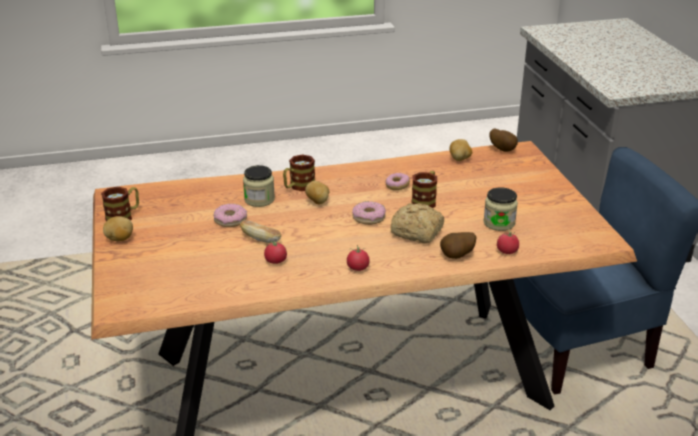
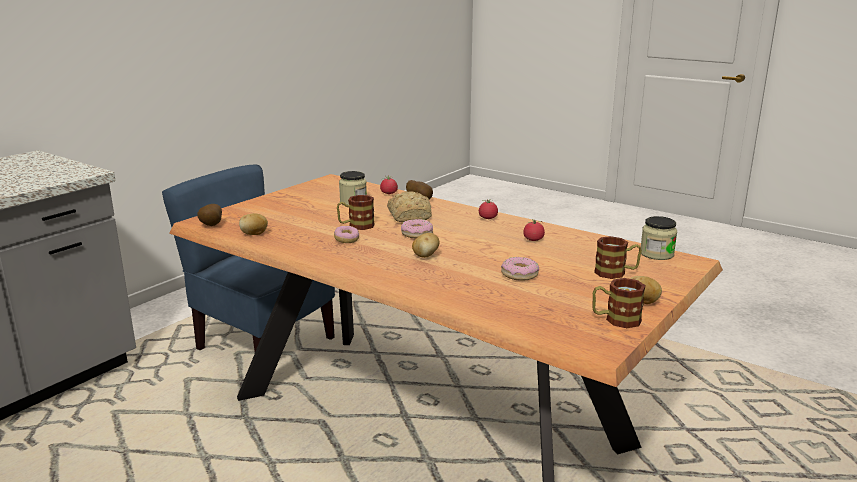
camera: 130 degrees left, 10 degrees down
bread [240,220,281,243] -> none
jar [243,165,275,207] -> jar moved to [641,216,677,260]
mug [283,155,315,191] -> mug moved to [594,236,642,279]

